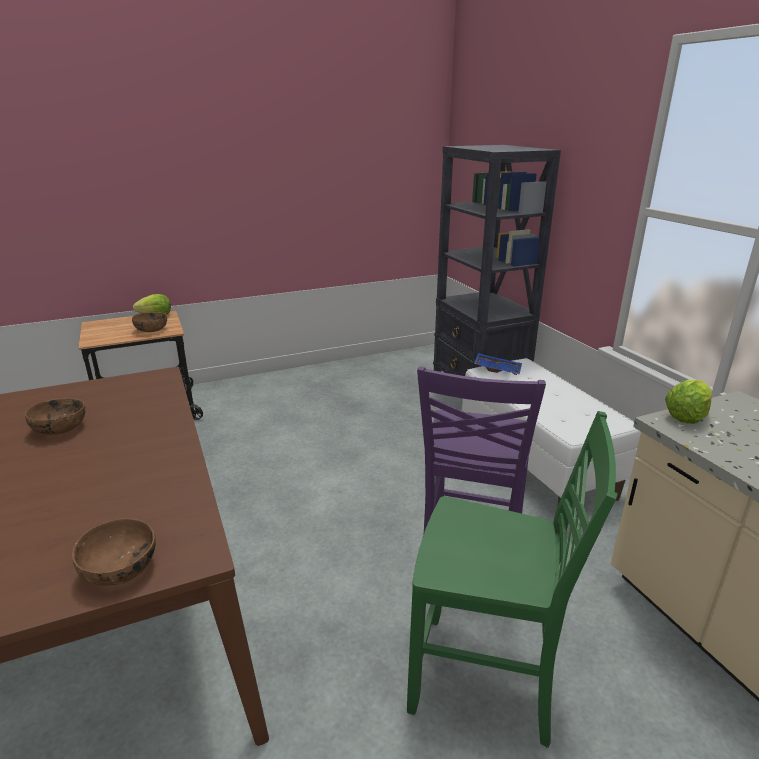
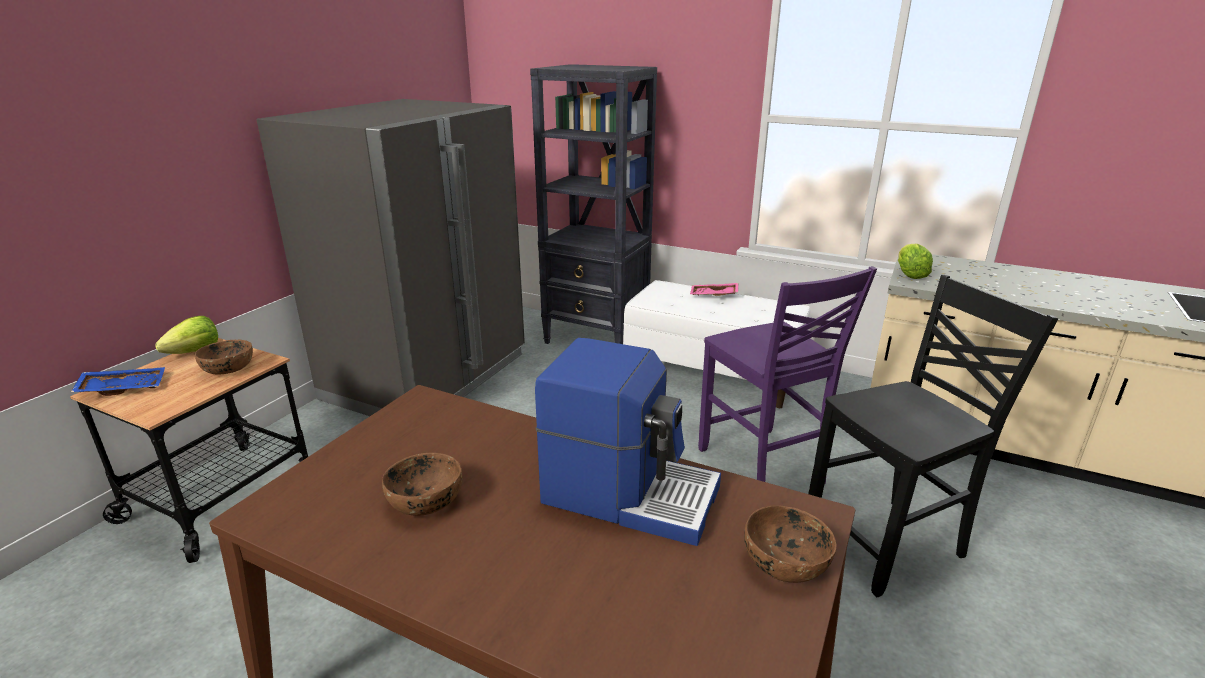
camera: 40 degrees left, 0 degrees up
green chair [407,411,618,748] -> black chair [808,275,1058,597]
blue tray [474,353,522,375] -> blue tray moved to [71,367,165,396]
none -> grey fridge [256,99,525,416]
none -> coffee machine [535,338,721,546]
none -> pink tray [690,283,738,296]

